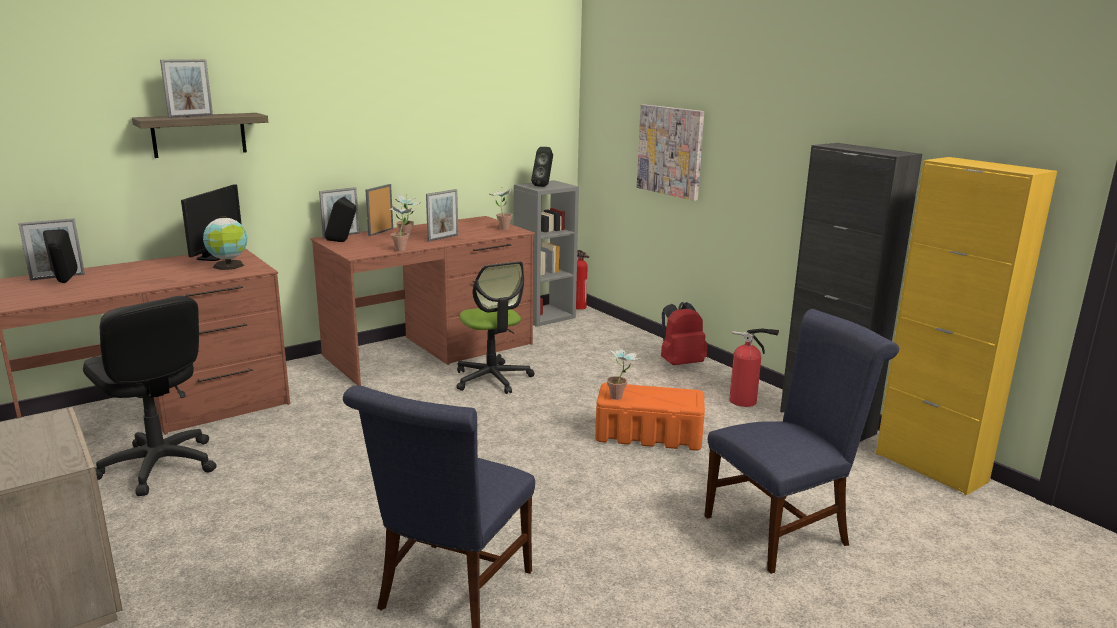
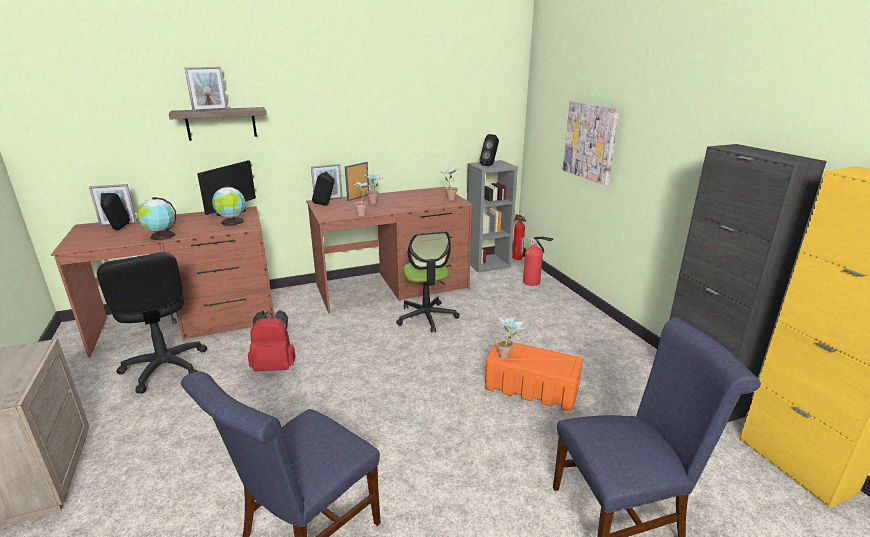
camera: 15 degrees right, 5 degrees up
picture frame [426,189,458,241] -> none
red backpack [661,302,707,365] -> red backpack moved to [248,310,296,371]
fire extinguisher [729,328,779,407] -> fire extinguisher moved to [523,237,553,286]
none -> globe [137,197,176,241]

